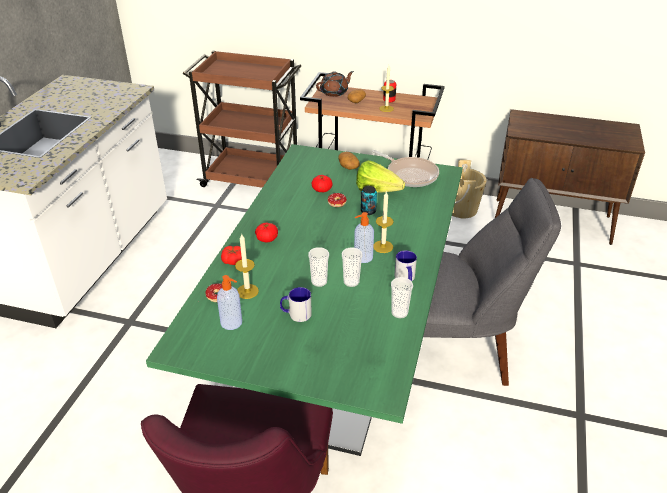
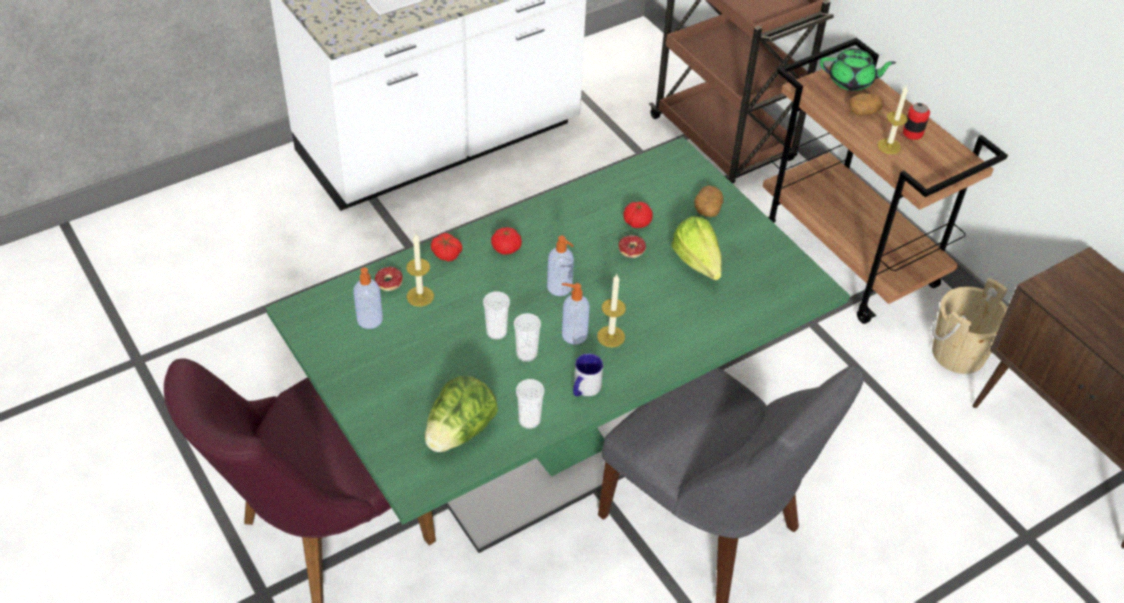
camera: 40 degrees right, 10 degrees up
mug [280,287,312,322] -> none
brown teapot [316,71,354,97] -> green teapot [820,48,896,91]
can [361,186,377,215] -> none
frying pan [372,150,439,187] -> none
none -> lettuce [425,376,498,452]
none -> soap dispenser [547,236,574,296]

